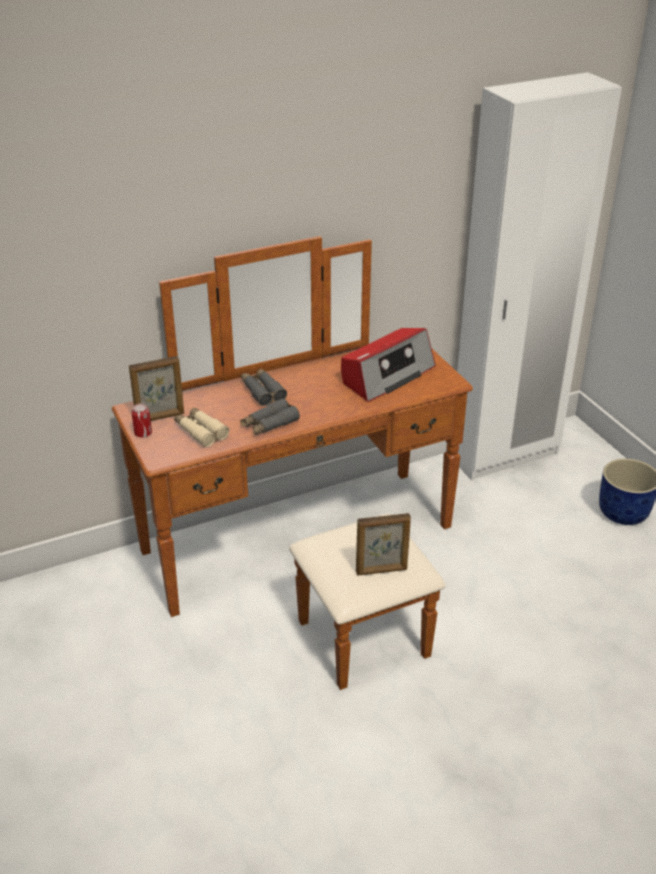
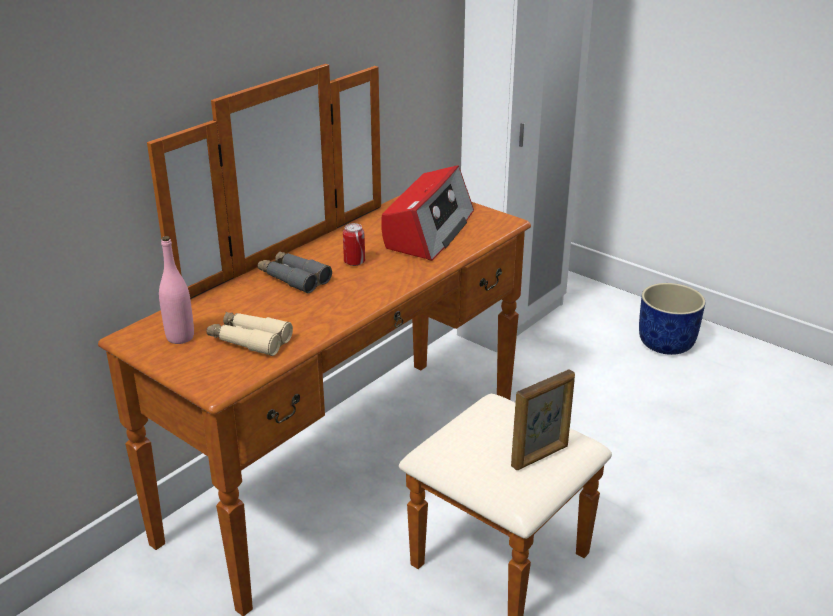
camera: 25 degrees left, 5 degrees down
picture frame [129,356,184,421] -> pink bottle [159,236,194,344]
can [132,403,152,438] -> can moved to [343,223,365,266]
grey binoculars [240,398,300,435] -> none

